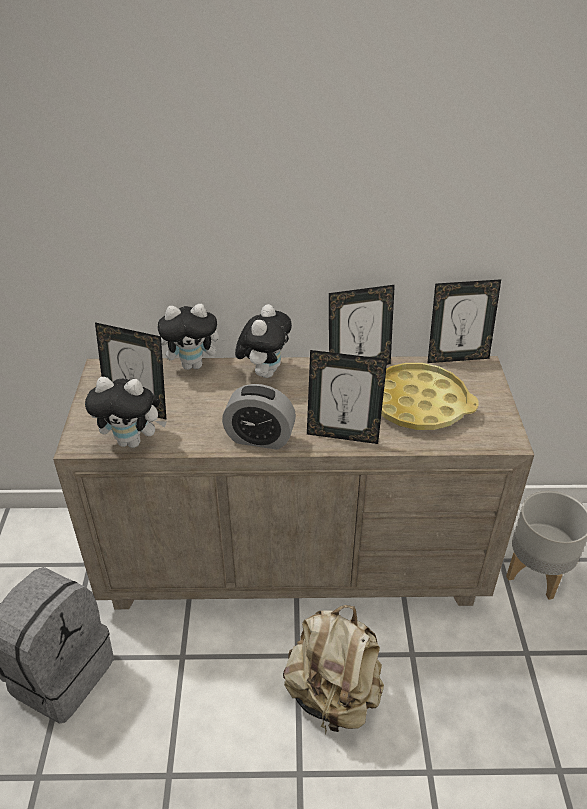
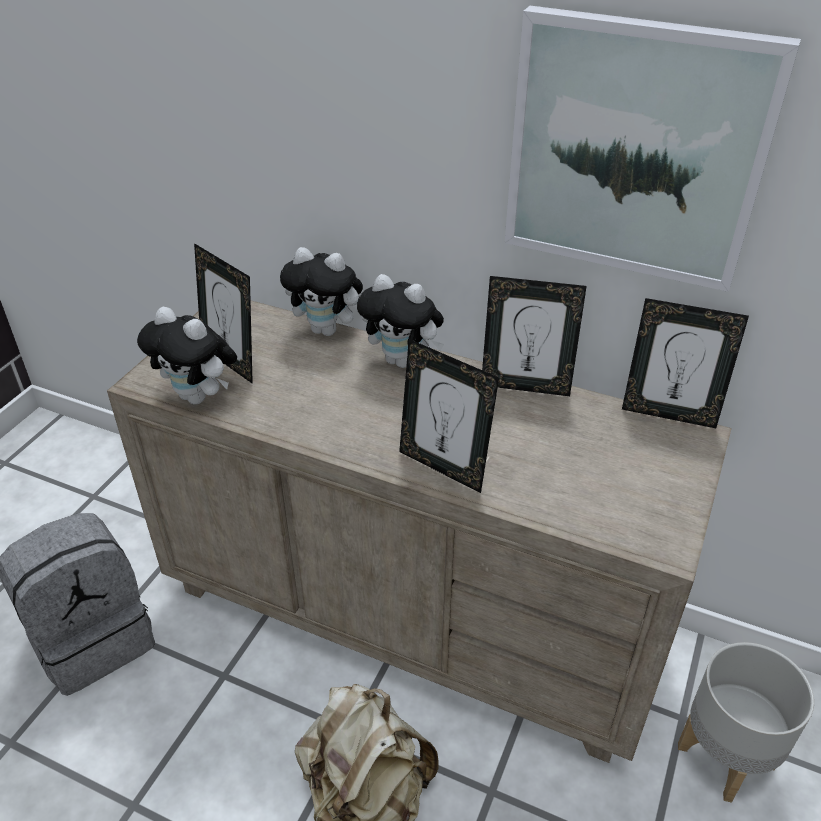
camera: 25 degrees right, 0 degrees up
alarm clock [222,384,296,450] -> none
plush toy [235,304,292,378] -> plush toy turned 75 degrees clockwise [357,274,444,368]
yellow tray [381,363,479,430] -> none
none -> picture [505,6,801,292]

